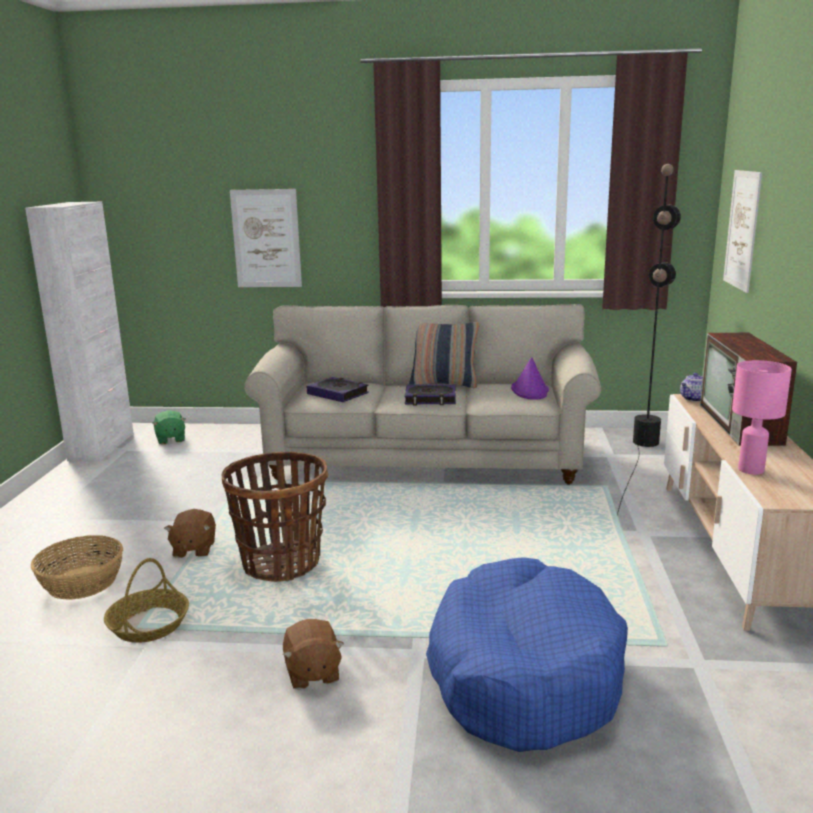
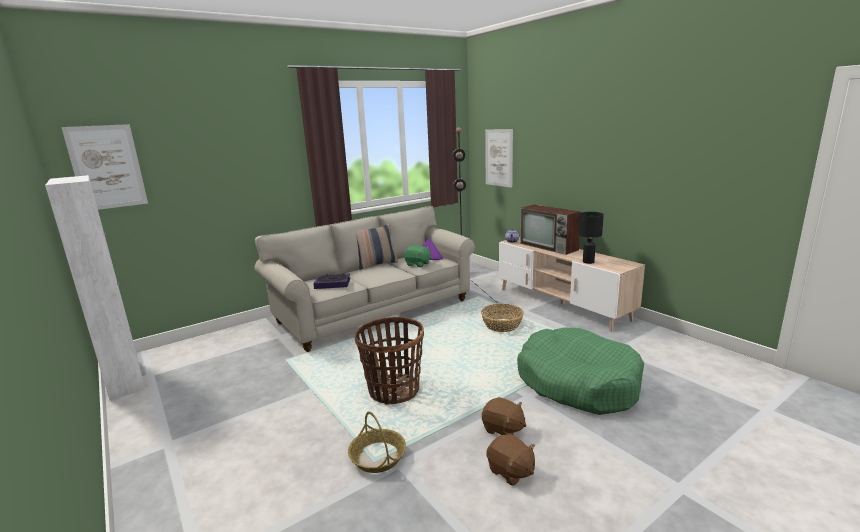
camera: 40 degrees left, 0 degrees up
basket [31,535,123,599] -> basket moved to [481,304,524,332]
green plush toy [152,410,186,445] -> green plush toy moved to [404,245,431,267]
brown plush toy [164,509,216,558] -> brown plush toy moved to [486,434,535,486]
picture [230,189,302,287] -> picture moved to [61,124,148,210]
book [405,384,456,405] -> none
blue dog bed [426,557,628,752] -> green dog bed [517,328,644,415]
pink table lamp [732,360,792,475] -> black table lamp [579,212,604,264]

